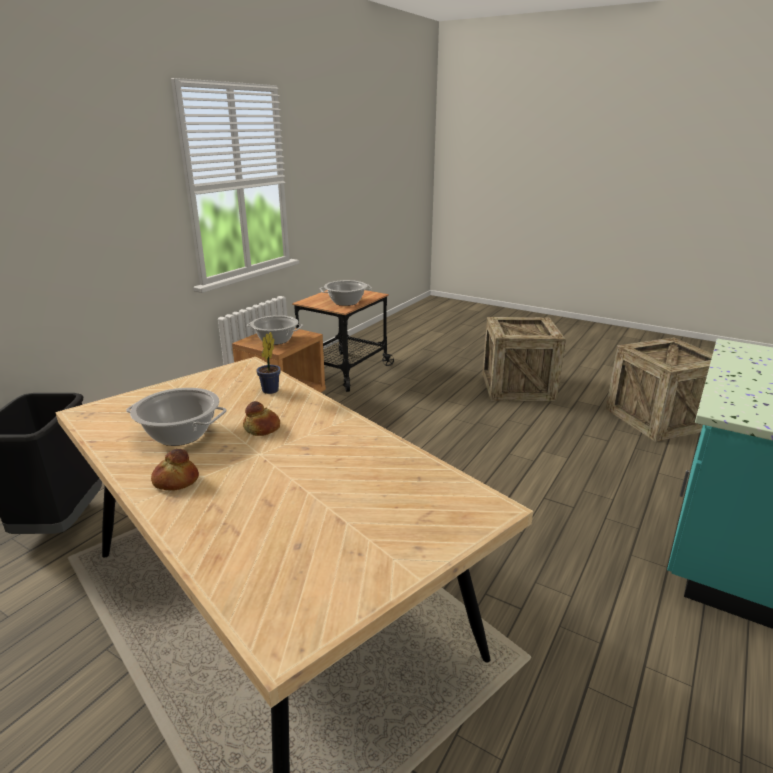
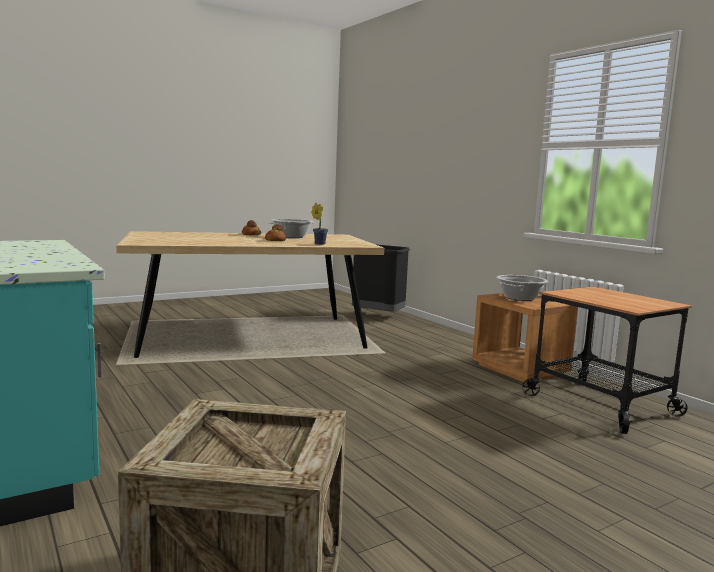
camera: 115 degrees right, 15 degrees down
cooking pot [320,280,372,306] -> none
crate [482,317,566,402] -> none

